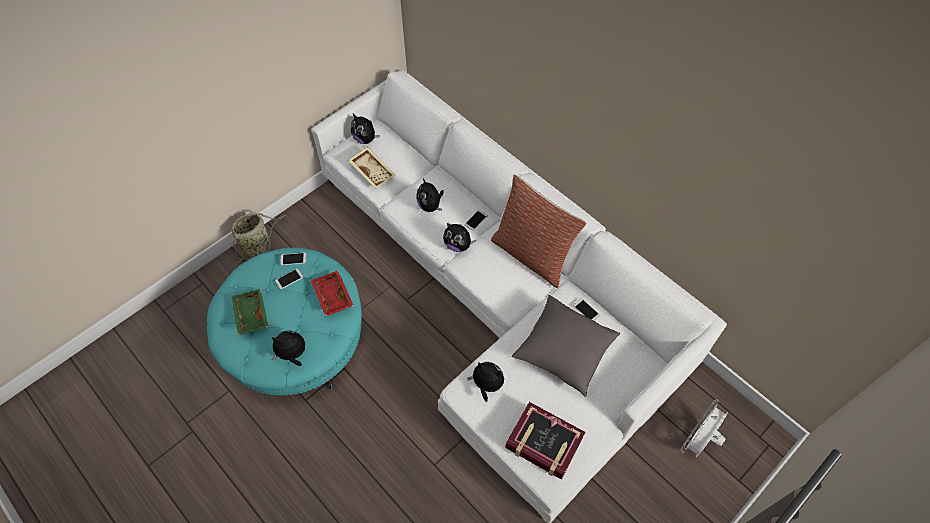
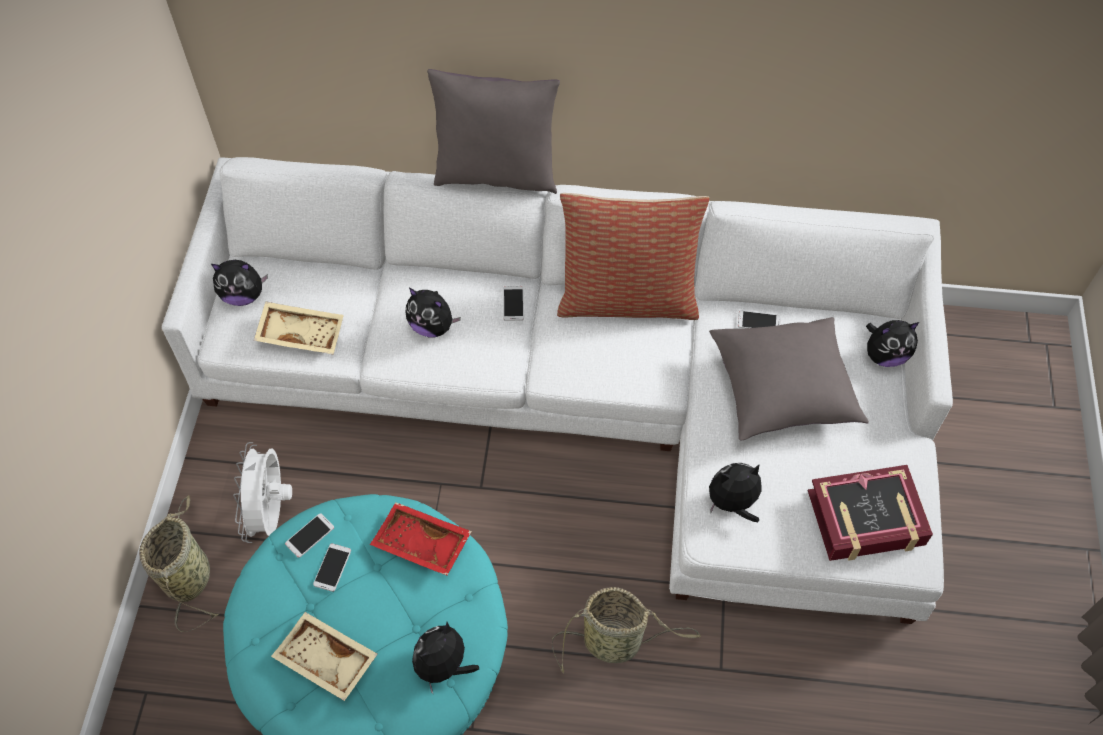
camera: 40 degrees left, 0 degrees up
green tray [231,289,268,335] -> beige tray [271,612,378,701]
plush toy [443,223,476,252] -> plush toy moved to [866,320,920,367]
white fan [680,399,728,457] -> white fan moved to [233,442,292,543]
none -> grey pillow [427,69,560,194]
none -> basket [552,587,701,673]

